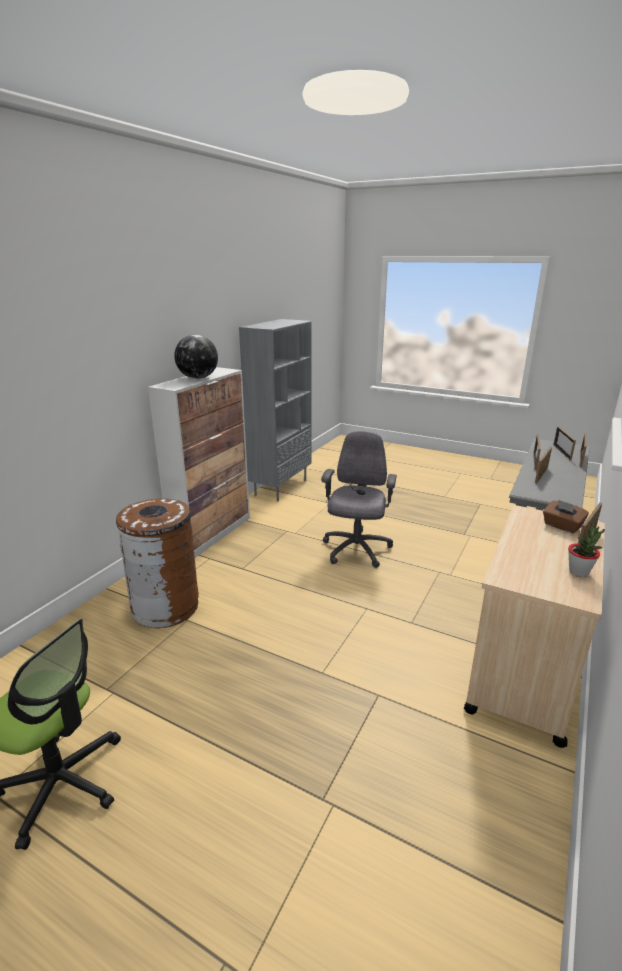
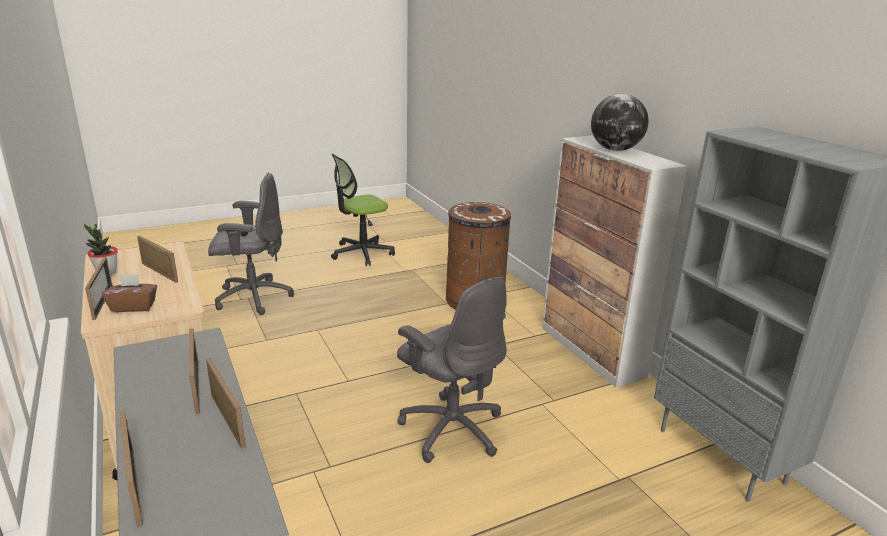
camera: 125 degrees right, 0 degrees up
picture frame [554,426,576,461] -> picture frame moved to [137,235,178,283]
none -> grey office chair [208,173,294,315]

